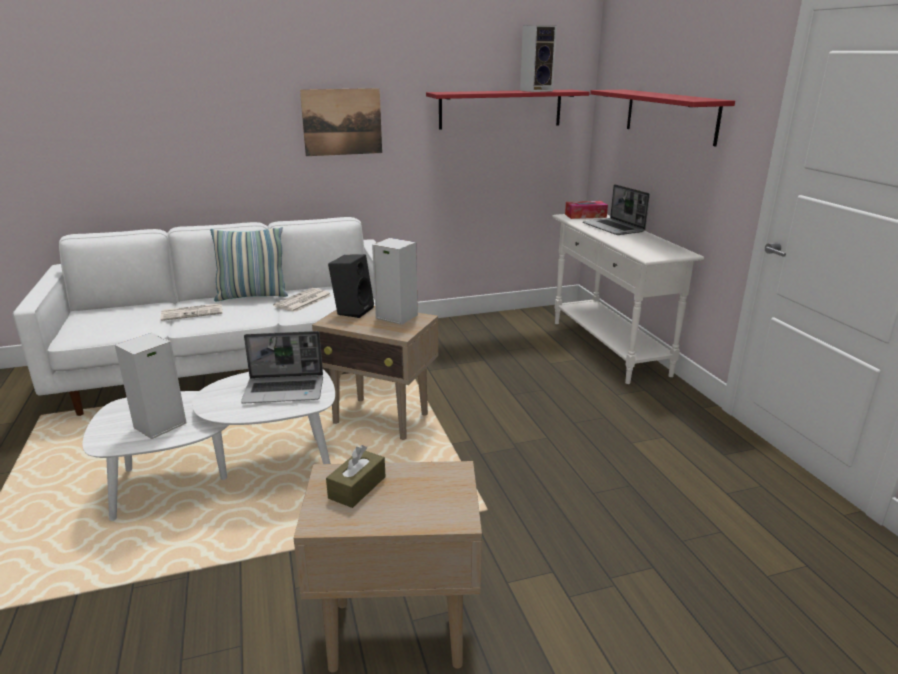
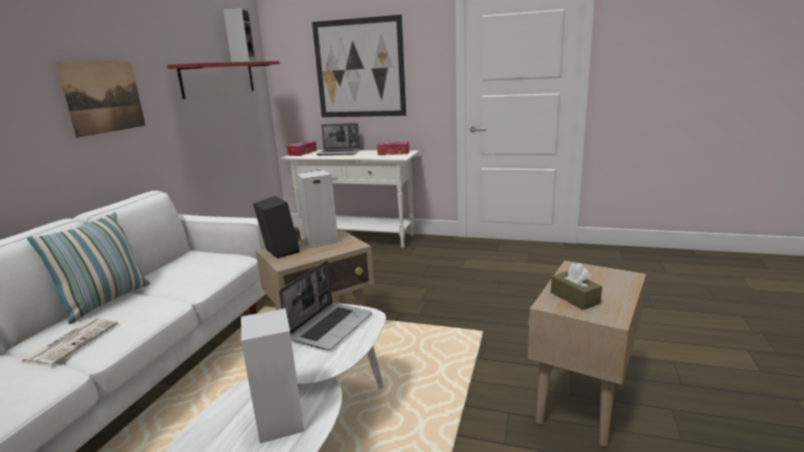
camera: 55 degrees left, 5 degrees down
newspaper [273,288,332,312] -> none
red shelf [590,90,735,146] -> picture [312,15,406,117]
none -> tissue box [377,141,409,155]

